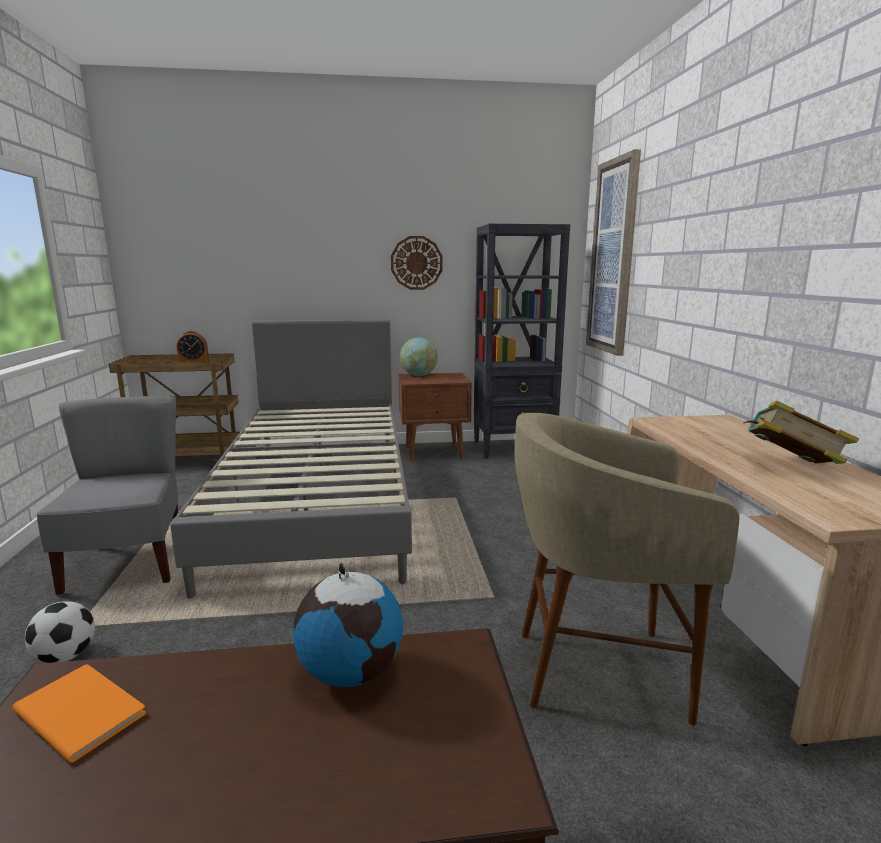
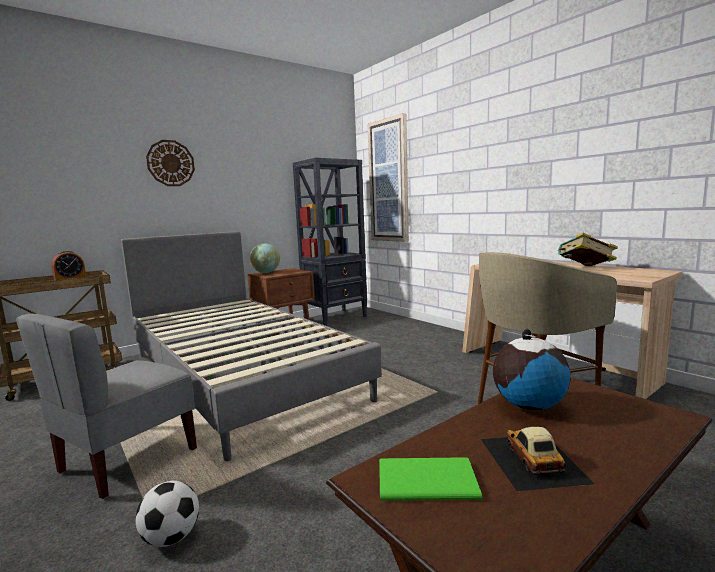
camera: 30 degrees left, 5 degrees down
orange book [12,664,146,763] -> green book [379,457,482,501]
grey chair [37,396,179,595] -> grey chair turned 105 degrees counterclockwise [16,314,197,499]
wall clock [391,236,442,290] -> wall clock moved to [146,140,195,186]
none -> toy car [481,426,594,491]

